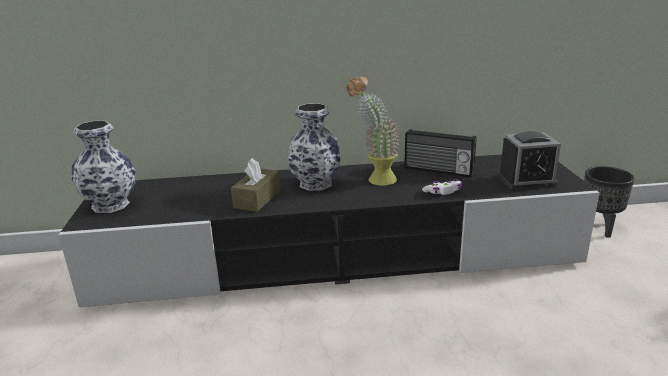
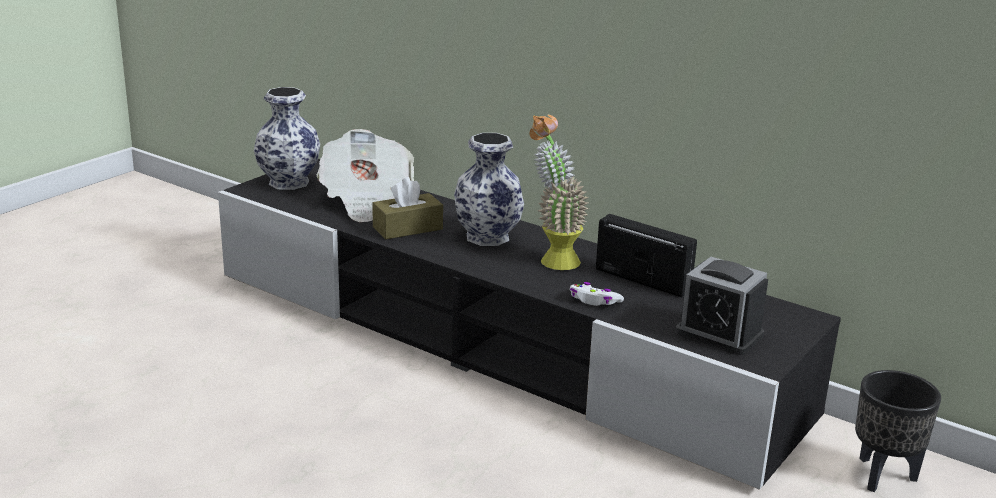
camera: 40 degrees right, 0 degrees up
radio [404,129,477,177] -> radio turned 150 degrees clockwise [596,214,697,297]
none -> newspaper [317,129,414,222]

